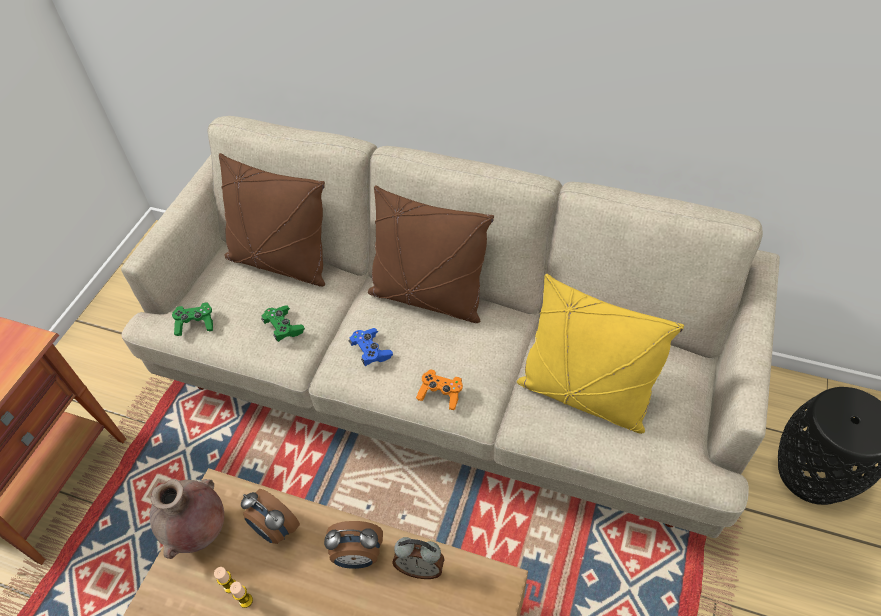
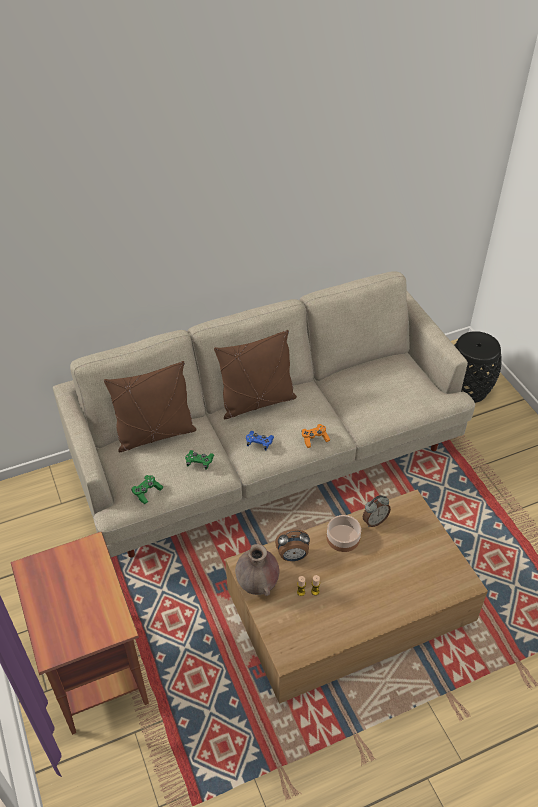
camera: 45 degrees left, 5 degrees down
alarm clock [324,521,383,569] -> bowl [327,515,361,552]
yellow pillow [517,274,684,434] -> none

